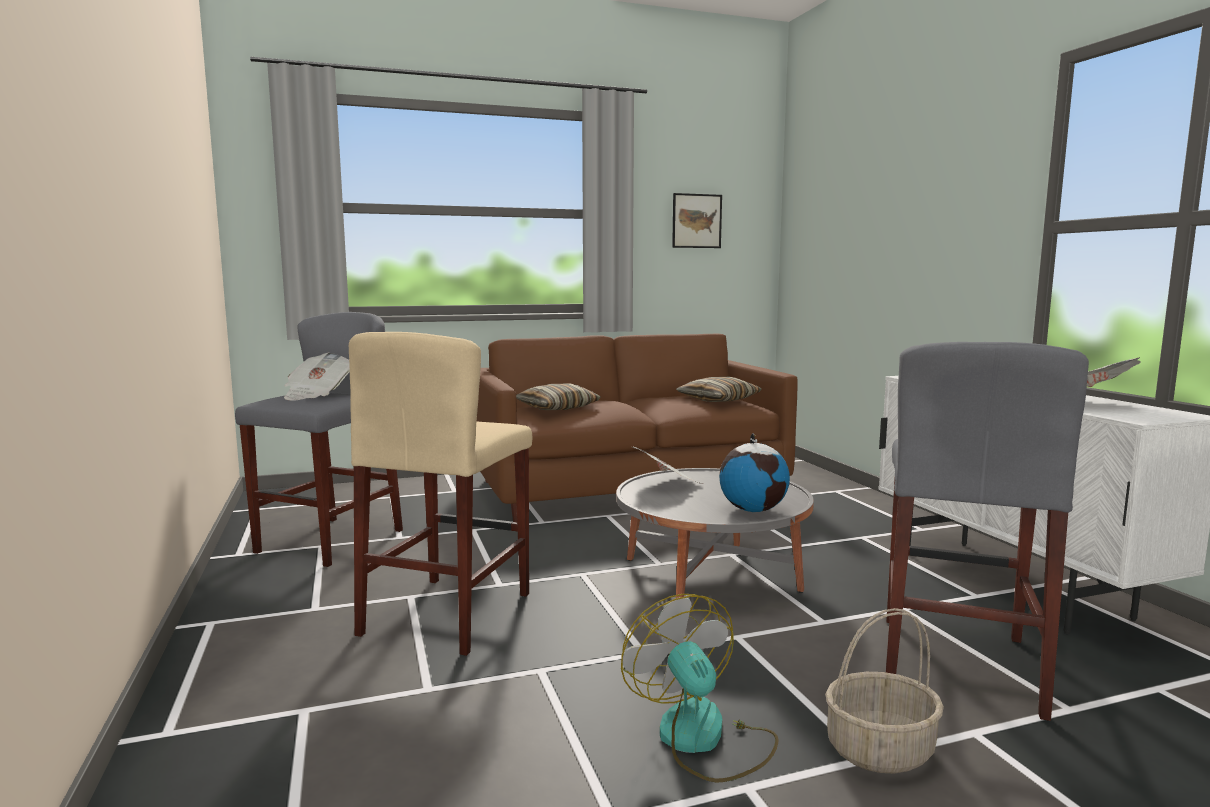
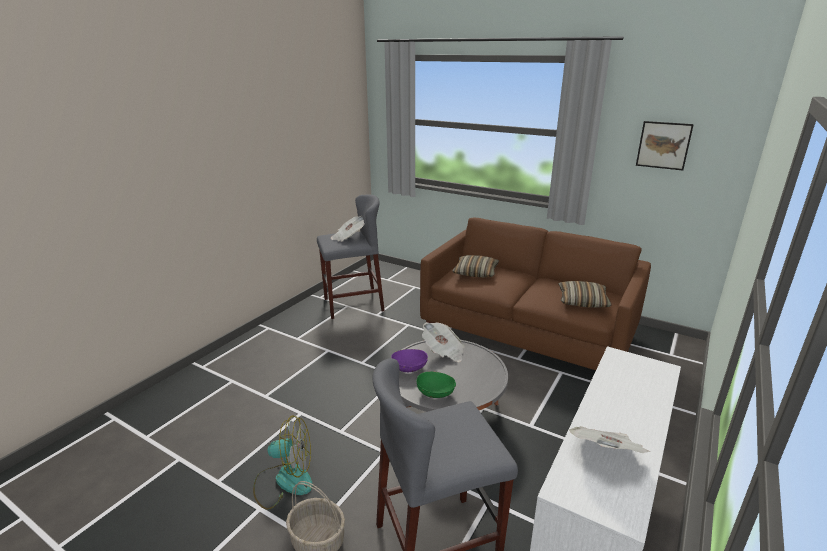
camera: 50 degrees right, 15 degrees up
beige stool [349,332,532,656] -> none
fan [621,594,779,783] -> fan turned 60 degrees clockwise [253,415,313,510]
globe [719,433,790,512] -> green bowl [416,371,456,398]
none -> purple bowl [391,349,428,372]

